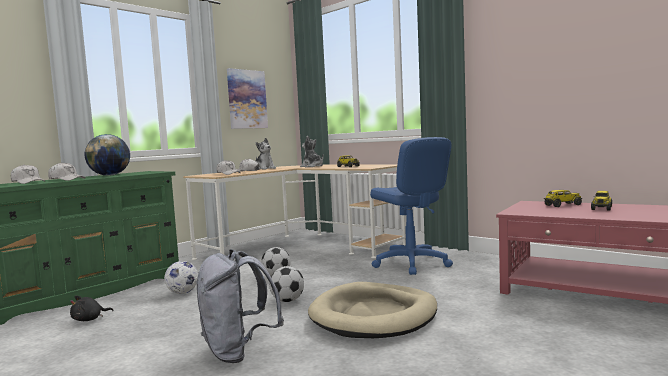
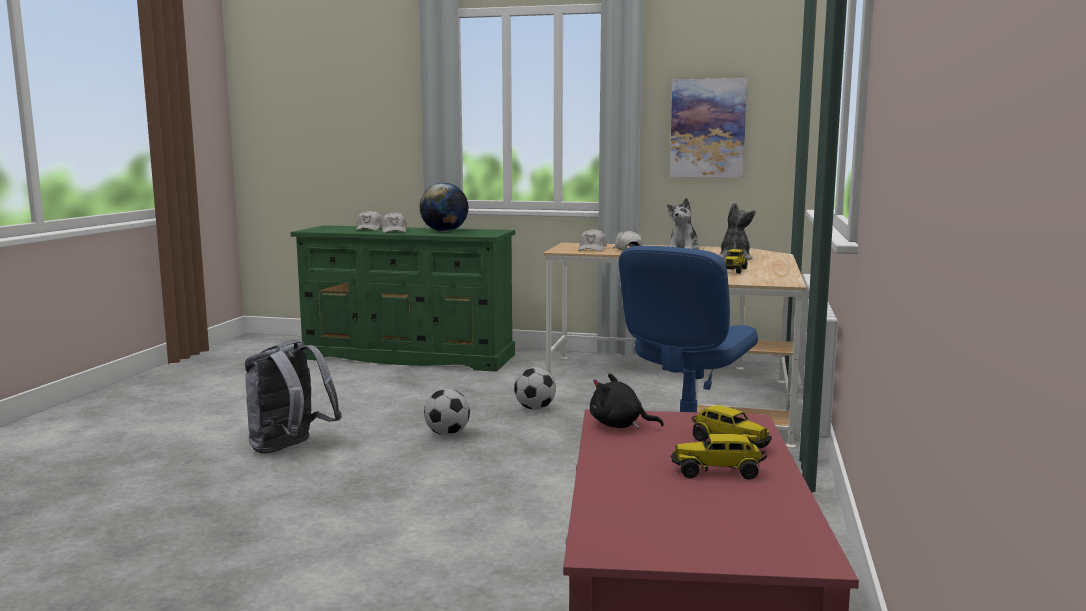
camera: 60 degrees right, 5 degrees up
black plush toy [70,295,114,321] -> black plush toy moved to [590,373,664,429]
football [164,261,198,294] -> none
beige dog bed [308,282,437,338] -> none

